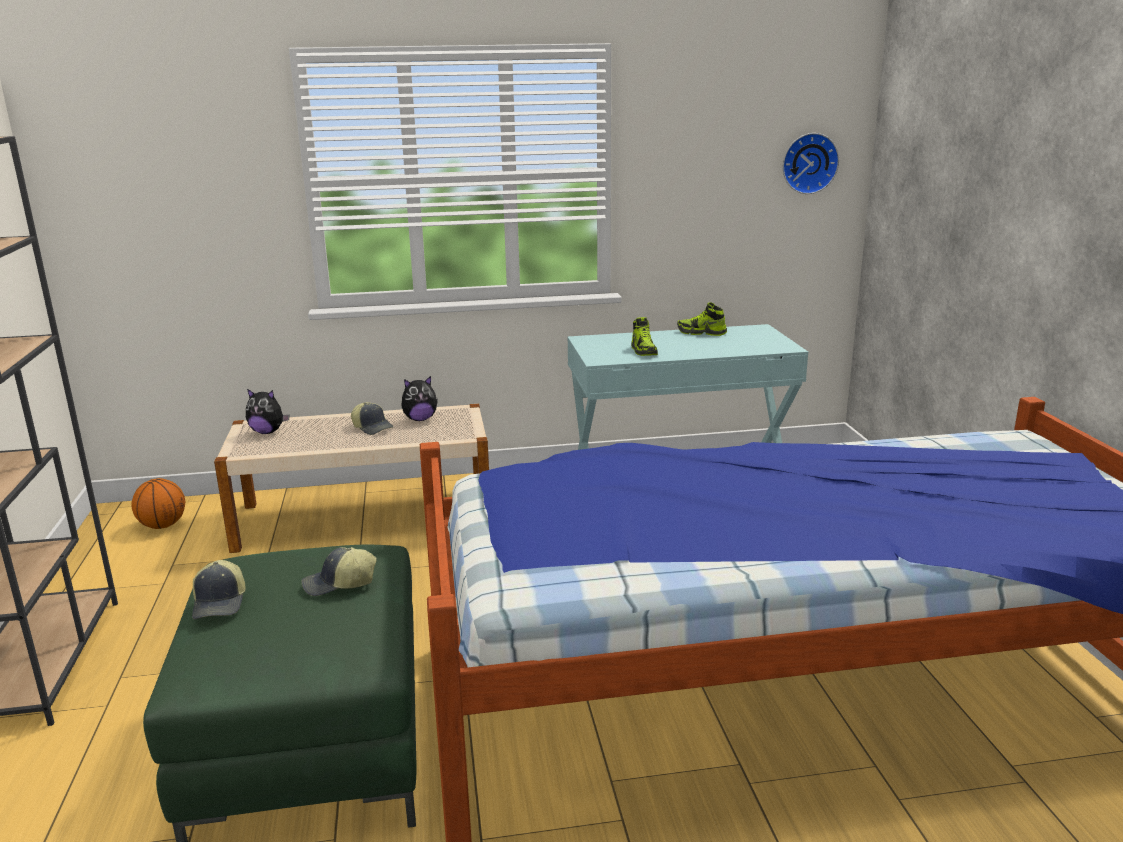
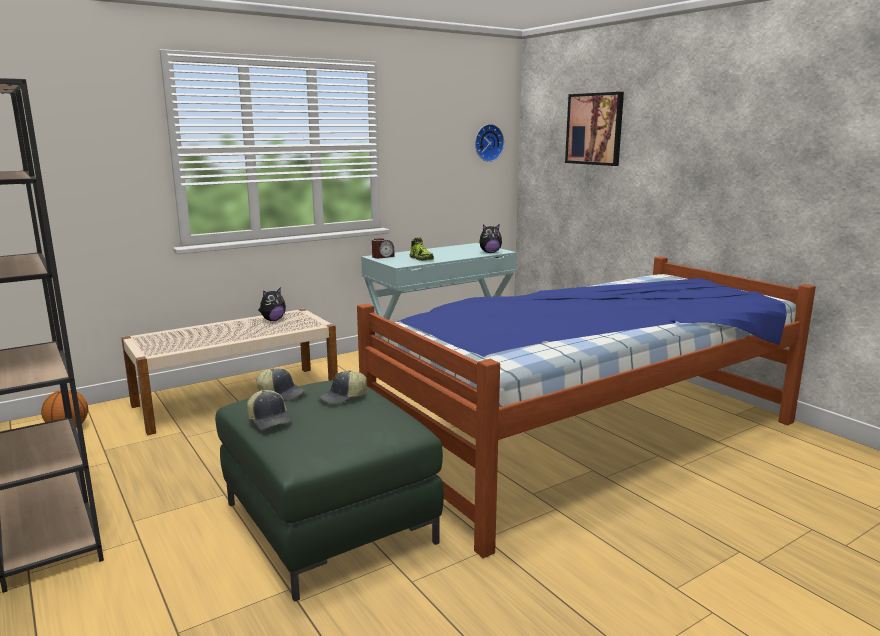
camera: 25 degrees left, 5 degrees down
plush toy [246,389,289,434] -> plush toy moved to [479,224,502,253]
cap [351,402,393,435] -> cap moved to [256,368,307,401]
shoe [677,302,727,336] -> none
none -> alarm clock [372,238,394,259]
none -> picture [565,92,624,166]

